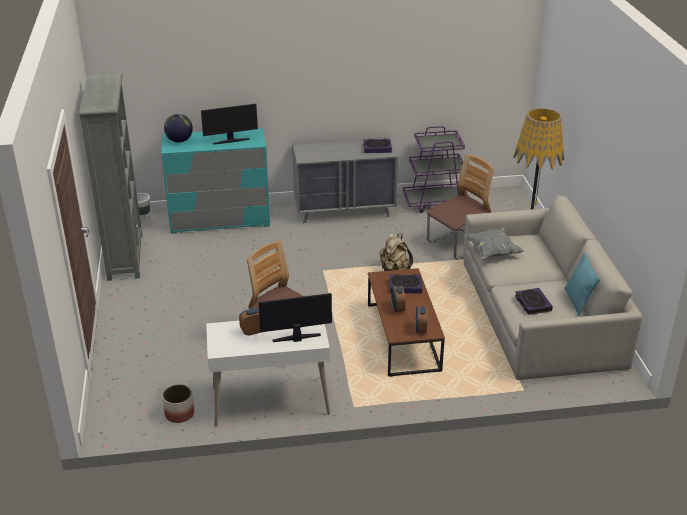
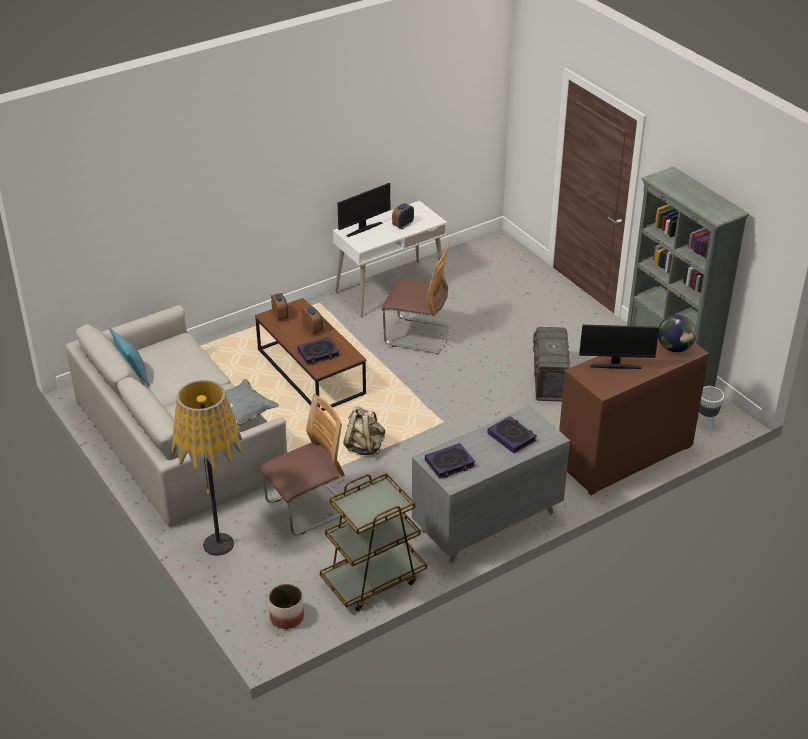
camera: 155 degrees right, 5 degrees up
turquoise dresser [161,128,270,234] -> brown dresser [559,339,709,496]
planter [162,384,194,423] -> planter moved to [269,584,304,629]
monitor [201,104,258,145] -> monitor turned 135 degrees counterclockwise [579,325,659,369]
purple cart [403,126,468,213] -> brown cart [320,473,427,611]
chair [427,154,494,260] -> chair turned 150 degrees counterclockwise [260,394,345,535]
book [515,288,553,315] -> book moved to [487,416,537,453]
none -> grey storage box [533,327,570,401]

